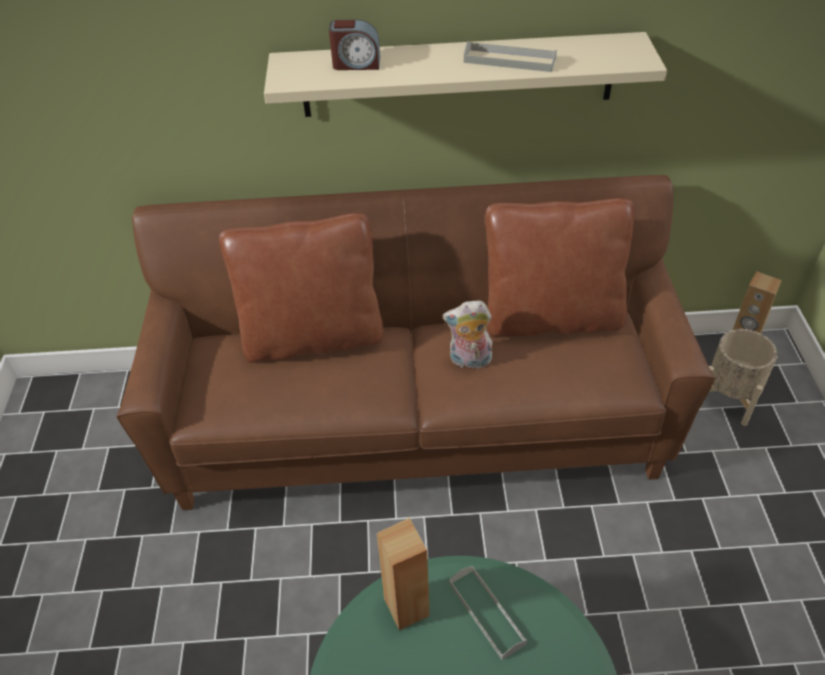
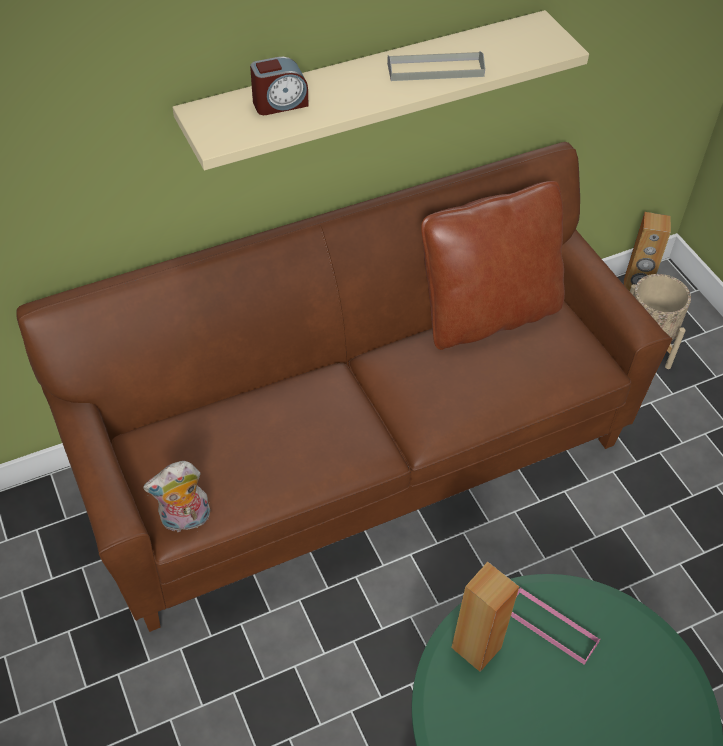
camera: 25 degrees left, 5 degrees up
brown pillow [219,213,384,363] -> none
plush toy [443,300,492,369] -> plush toy moved to [143,461,210,532]
grey tray [449,566,527,660] -> pink tray [511,587,600,665]

